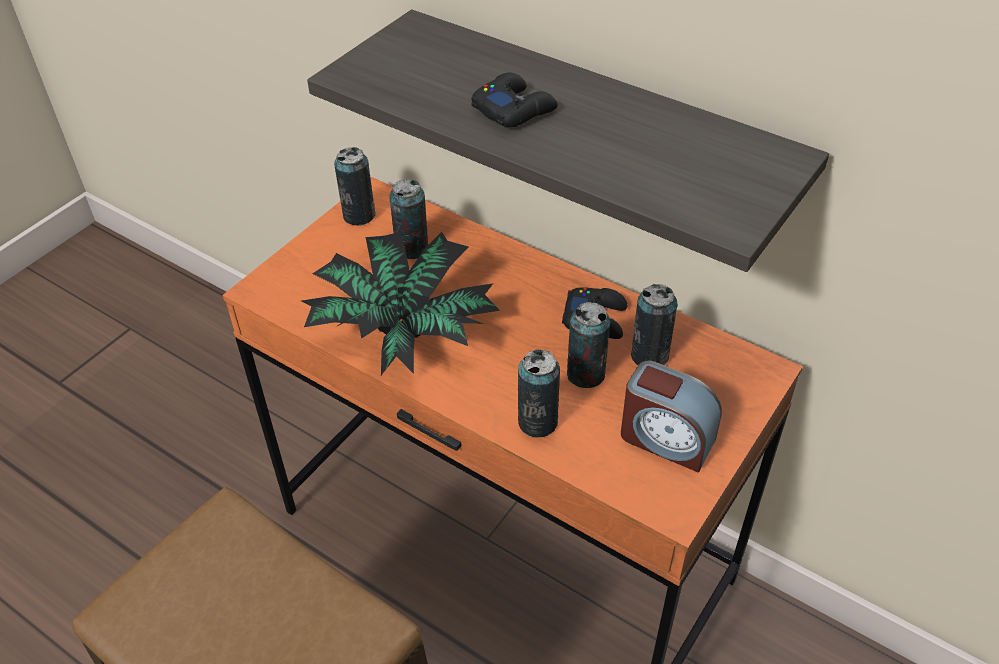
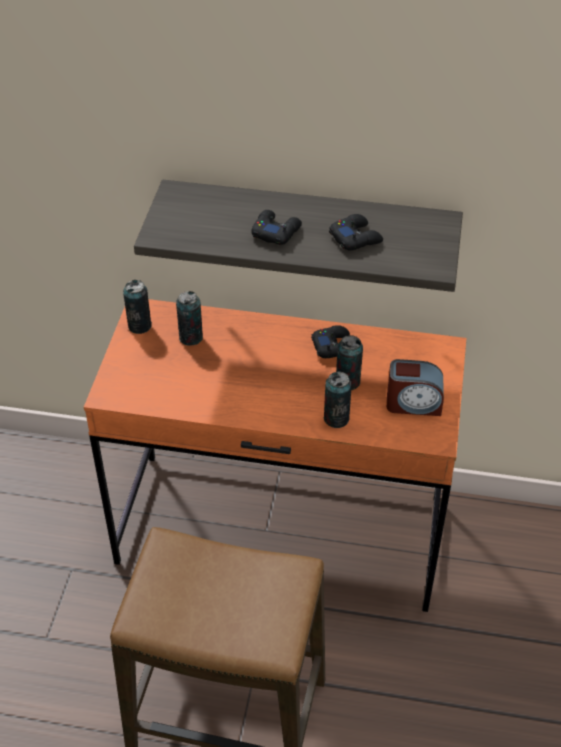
camera: 25 degrees left, 0 degrees up
potted plant [302,232,500,375] -> none
can [631,284,678,365] -> none
none -> black game controller [329,214,383,250]

